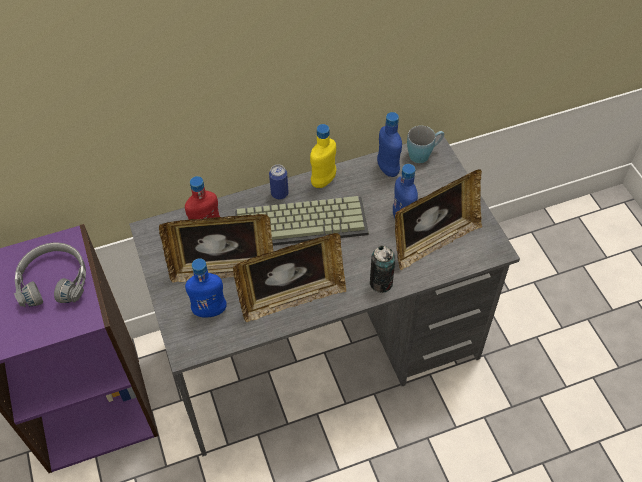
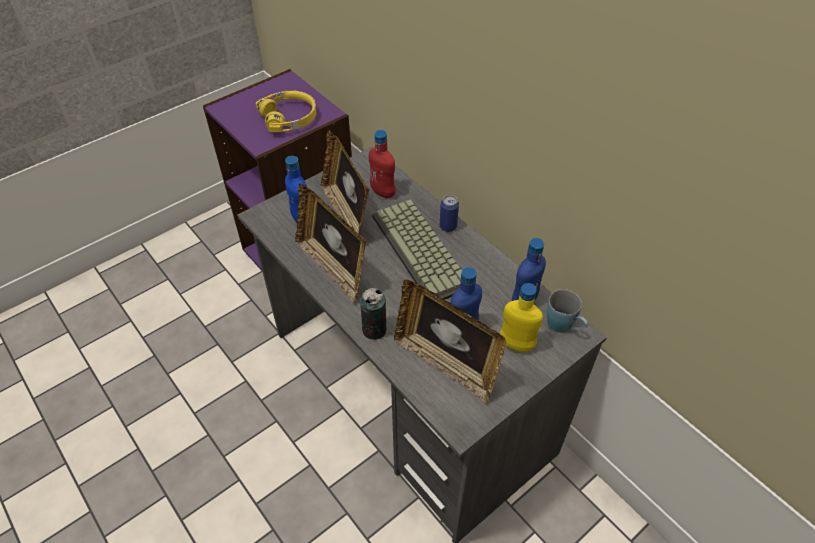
camera: 70 degrees right, 5 degrees down
grey headphones [14,243,86,307] -> yellow headphones [256,90,316,132]
yellow bottle [310,124,336,188] -> yellow bottle moved to [500,283,543,352]

